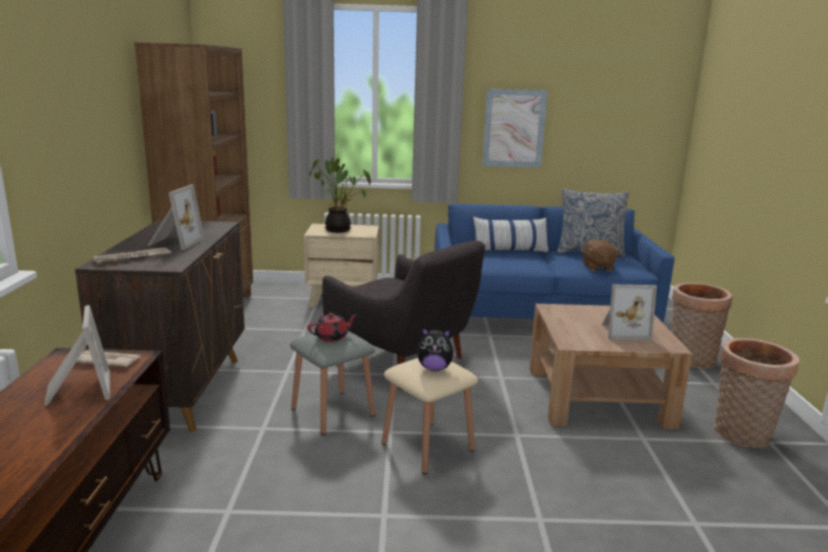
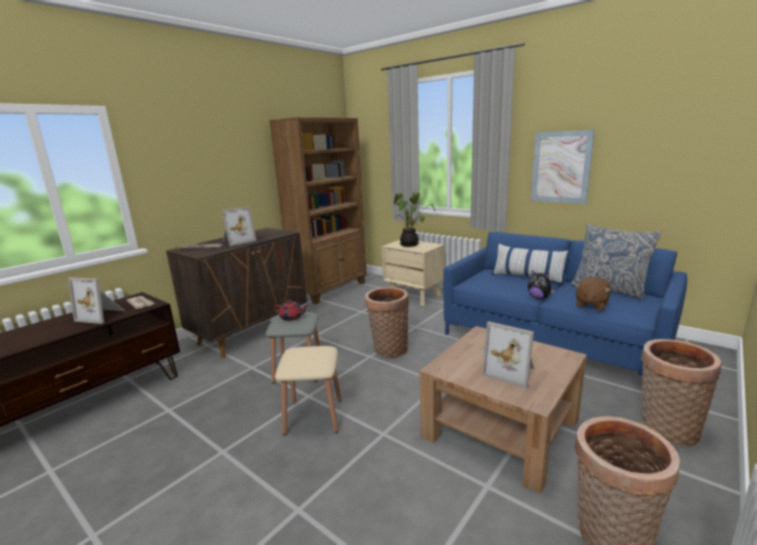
camera: 40 degrees right, 0 degrees up
picture frame [44,305,110,406] -> picture frame turned 90 degrees clockwise [68,277,126,324]
grey armchair [322,240,485,390] -> basket [365,287,409,358]
plush toy [417,328,457,371] -> plush toy moved to [528,270,555,299]

